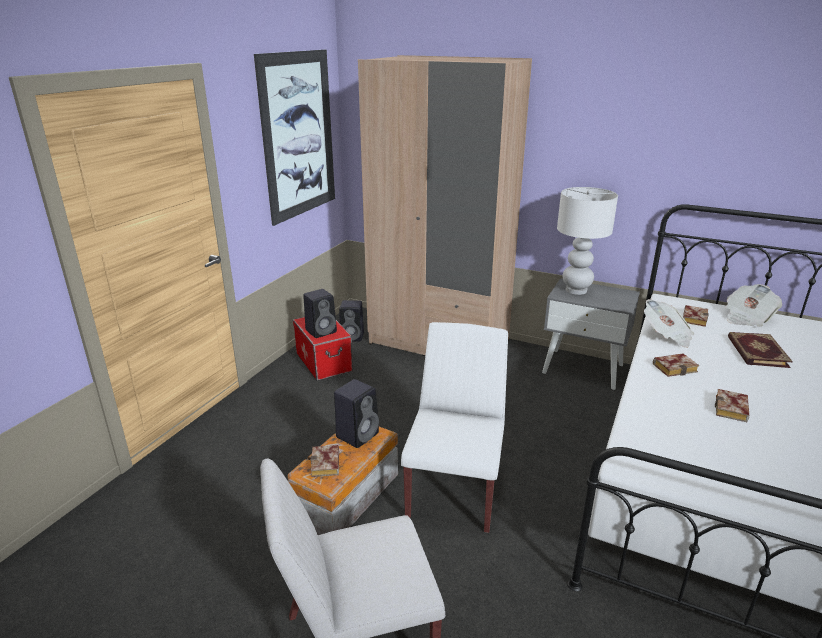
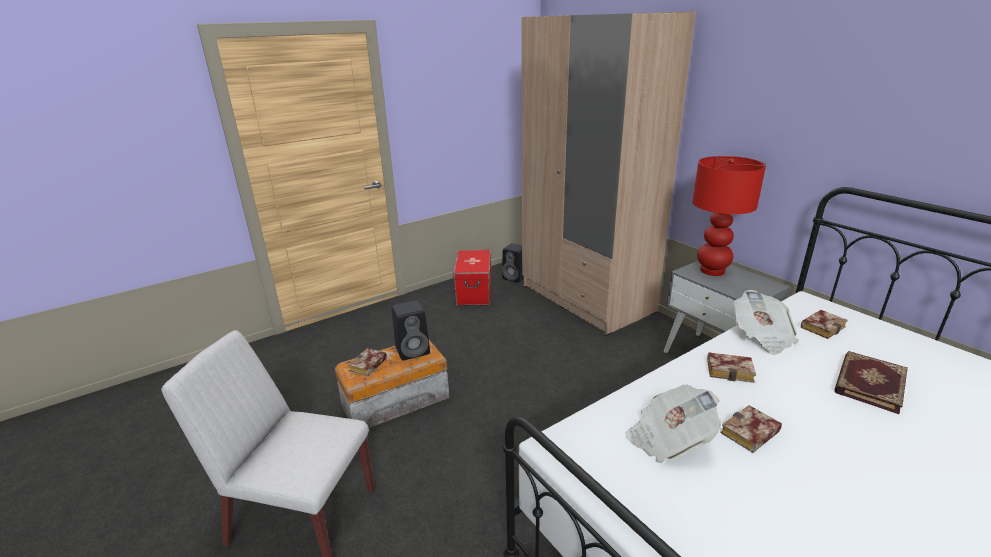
camera: 30 degrees right, 0 degrees up
picture [254,50,335,226] -> none
black speaker [303,289,337,338] -> none
white chair [401,322,508,533] -> none
white table lamp [557,187,618,295] -> red table lamp [692,156,766,276]
newspaper [725,284,782,327] -> newspaper moved to [625,385,721,463]

